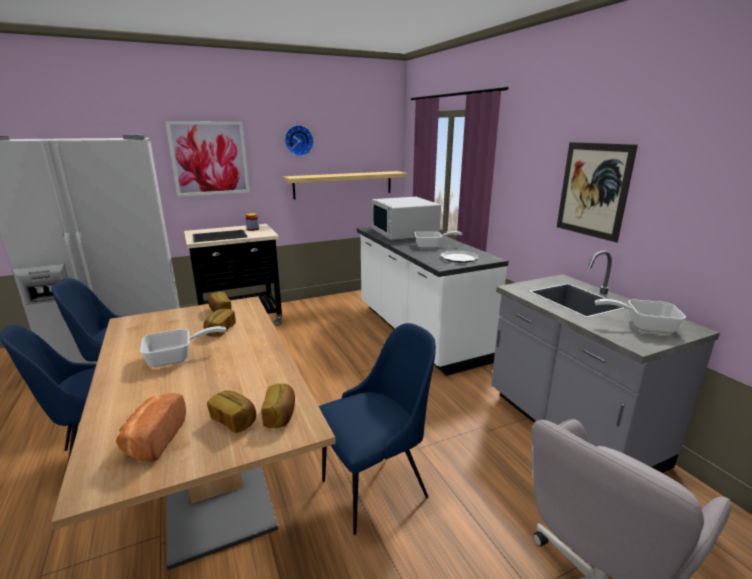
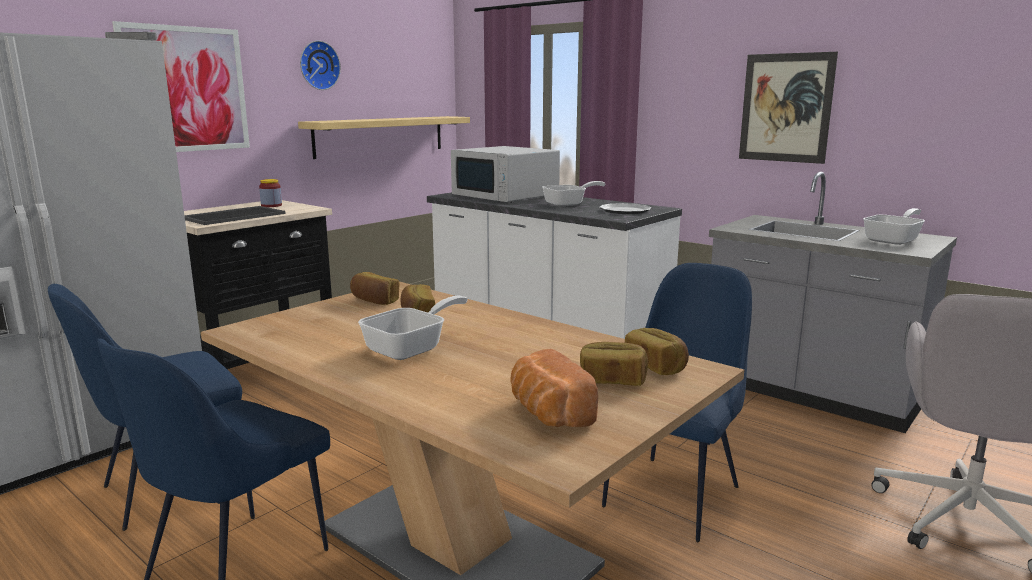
camera: 25 degrees left, 5 degrees down
frying pan [595,299,686,333] -> frying pan turned 150 degrees clockwise [863,208,925,245]

